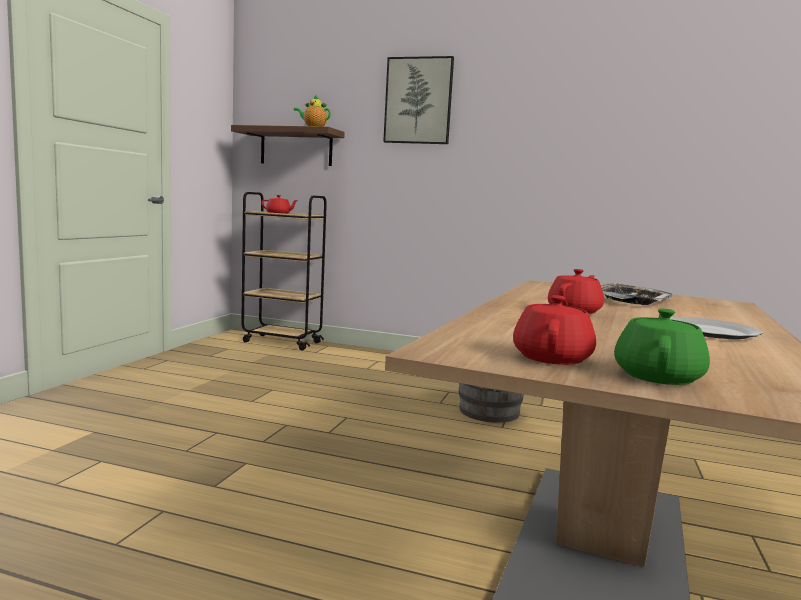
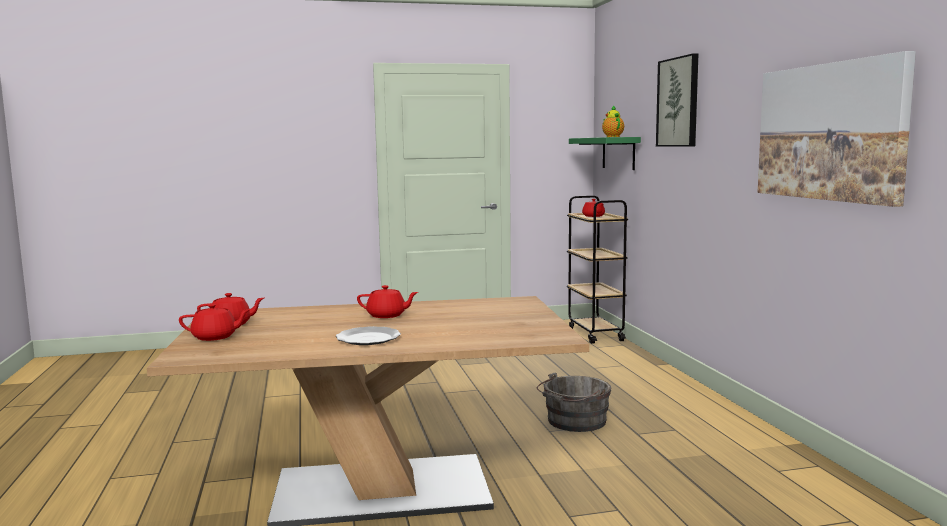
camera: 60 degrees right, 0 degrees up
brown shelf [231,125,345,166] -> green shelf [569,137,641,170]
tray [601,283,672,305] -> none
green teapot [614,309,710,385] -> red teapot [179,304,251,341]
none -> picture [757,51,916,207]

